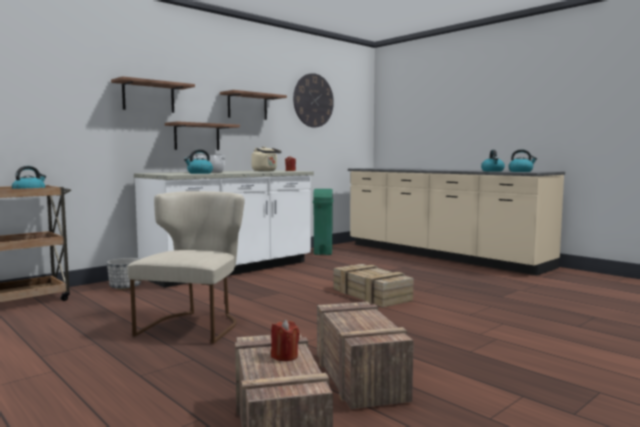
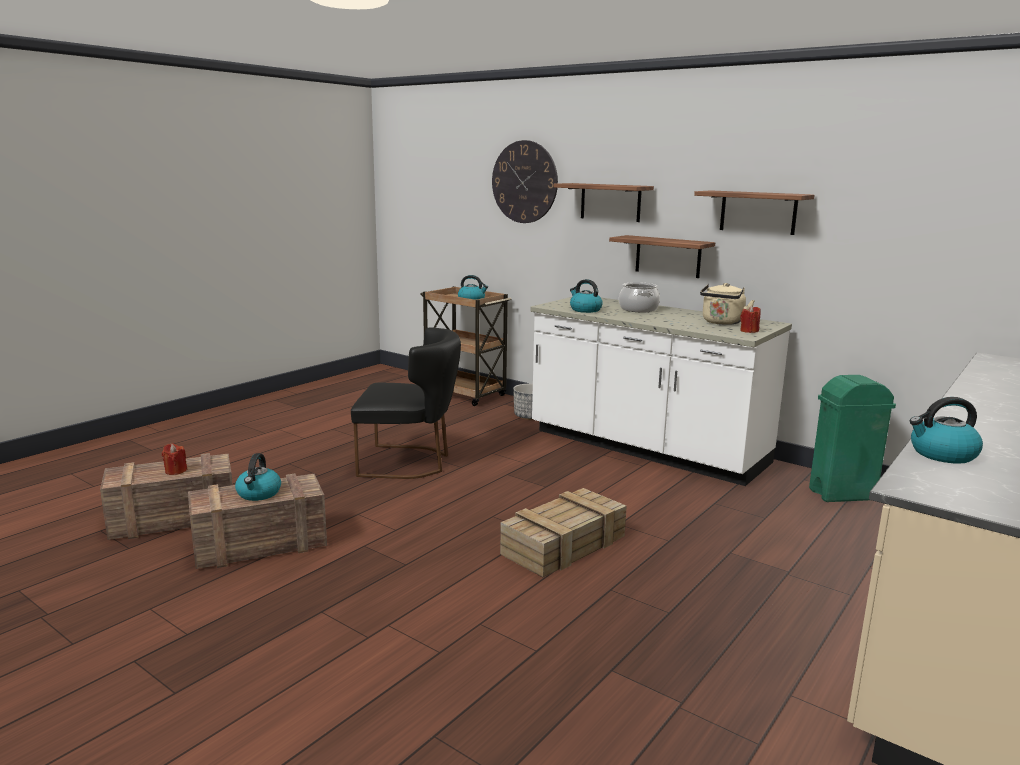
camera: 80 degrees right, 10 degrees up
beige chair [127,191,245,344] -> black chair [351,327,461,479]
wall clock [293,73,334,127] -> wall clock moved to [492,140,558,223]
kettle [508,149,537,172] -> kettle moved to [235,453,281,501]

